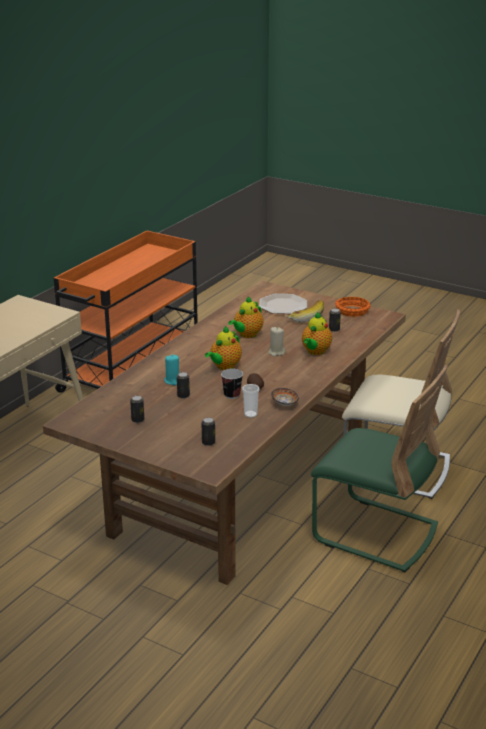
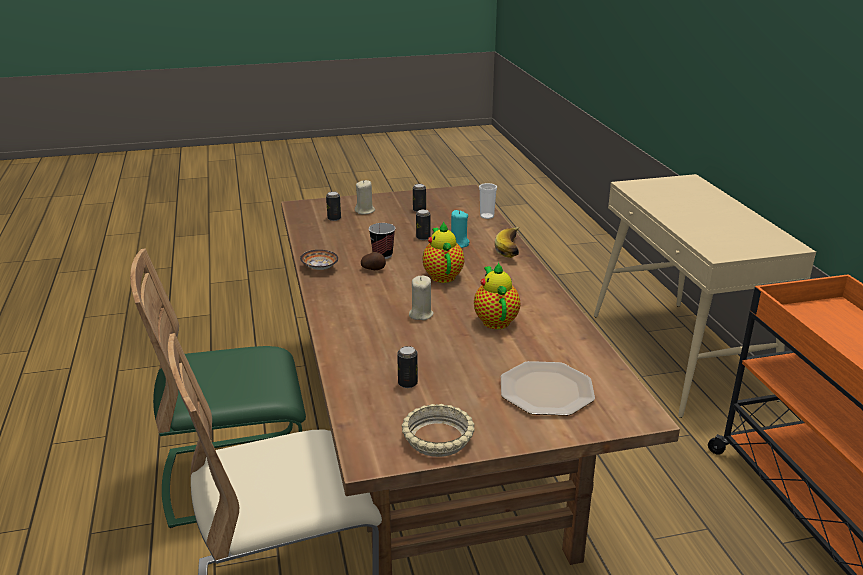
camera: 135 degrees right, 0 degrees up
cup [242,384,259,418] -> cup moved to [479,183,497,219]
banana [285,300,324,323] -> banana moved to [495,227,519,258]
teapot [302,312,332,355] -> none
orange bowl [335,297,370,317] -> beige bowl [402,404,475,457]
none -> beige candle [355,180,375,214]

